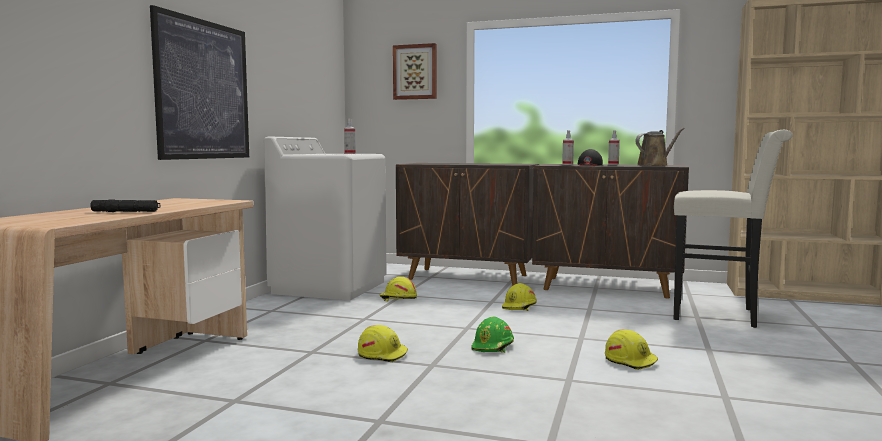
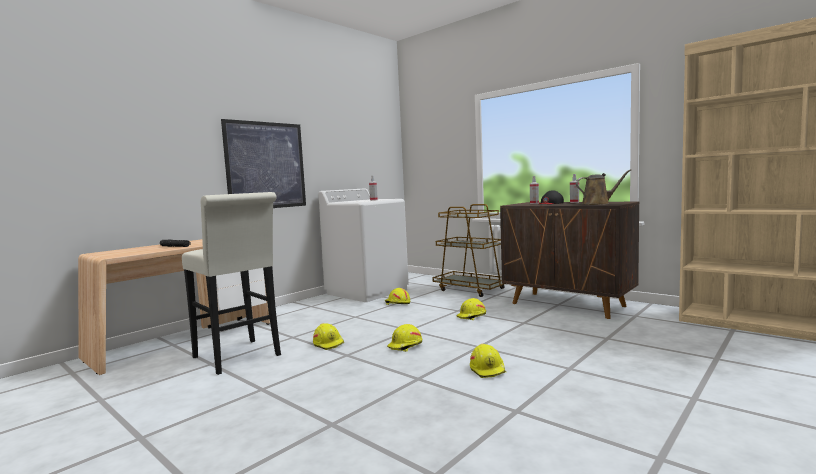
camera: 25 degrees right, 0 degrees up
picture [393,43,437,100] -> none
brown cabinet [396,163,539,286] -> brown cart [432,204,504,297]
green hard hat [471,316,514,353] -> yellow hard hat [387,324,422,352]
white stool [674,130,793,328] -> white stool moved to [182,192,281,375]

